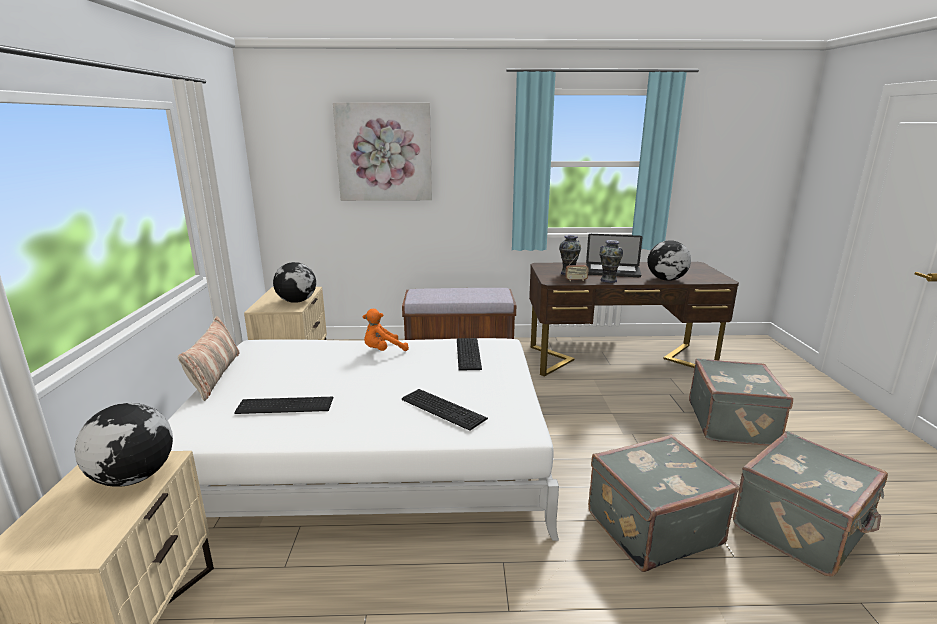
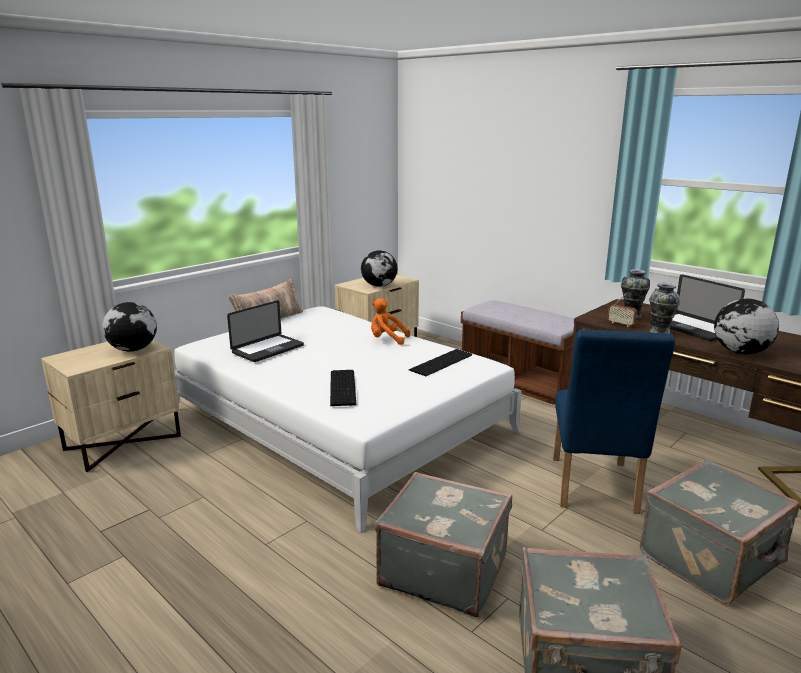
camera: 45 degrees right, 0 degrees up
keyboard [234,397,333,414] -> laptop [227,300,304,362]
picture [333,103,432,201] -> none
none -> blue chair [553,329,675,514]

